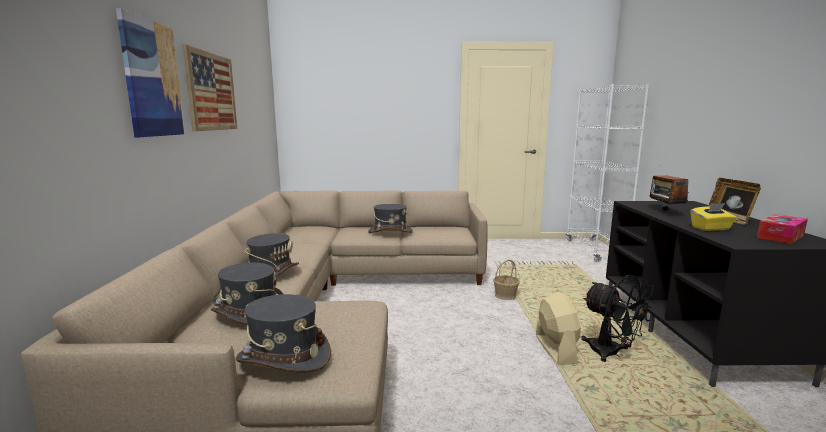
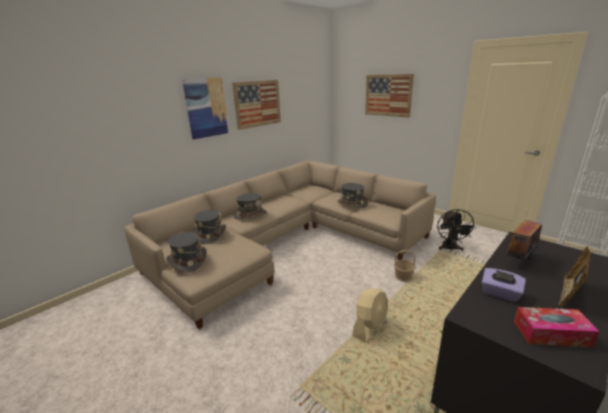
camera: 45 degrees right, 10 degrees up
black fan [581,275,655,362] -> black fan moved to [437,209,476,251]
yellow tissue box [690,203,736,231] -> purple tissue box [482,268,526,302]
none -> picture [365,74,414,117]

